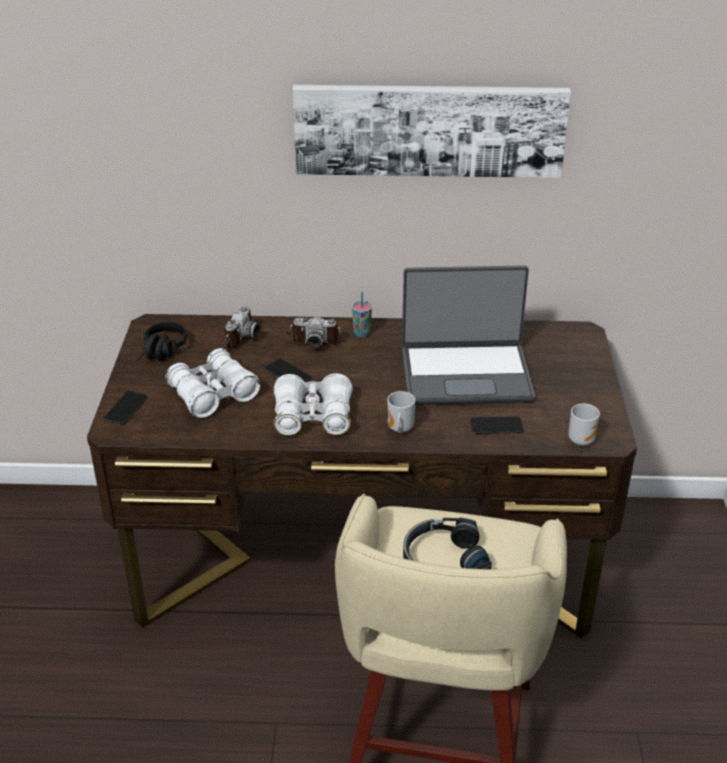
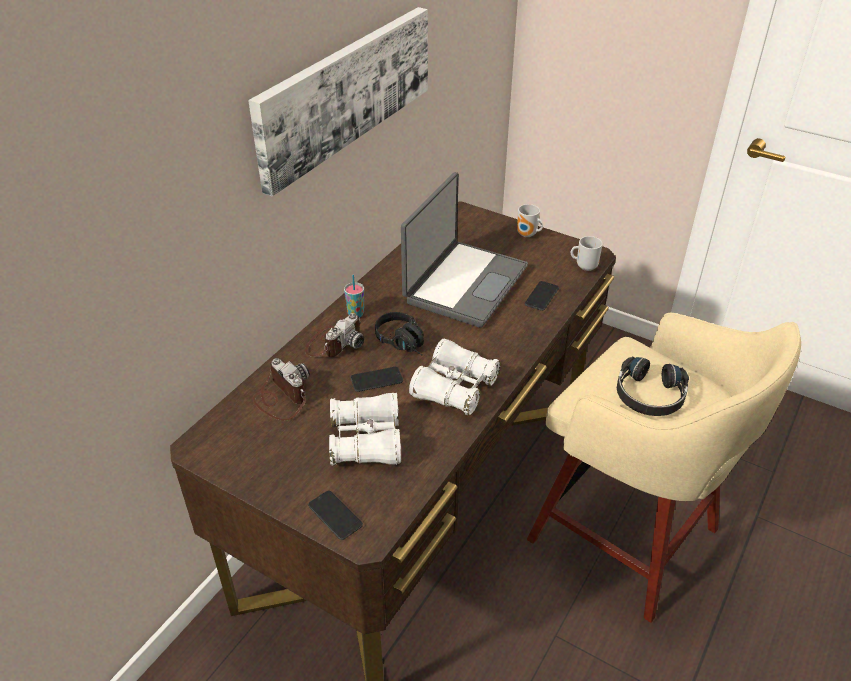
camera: 60 degrees left, 5 degrees up
black headphones [137,322,187,361] -> black headphones moved to [375,312,424,355]
mug [387,391,415,433] -> mug moved to [517,204,543,237]

